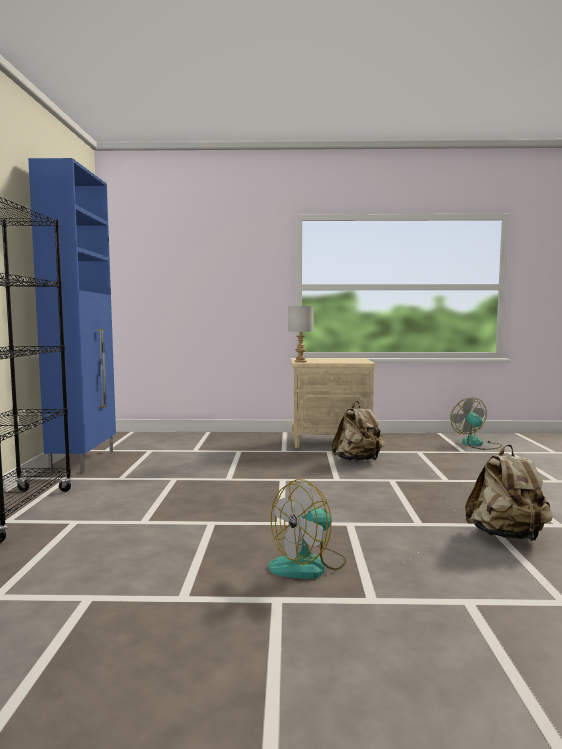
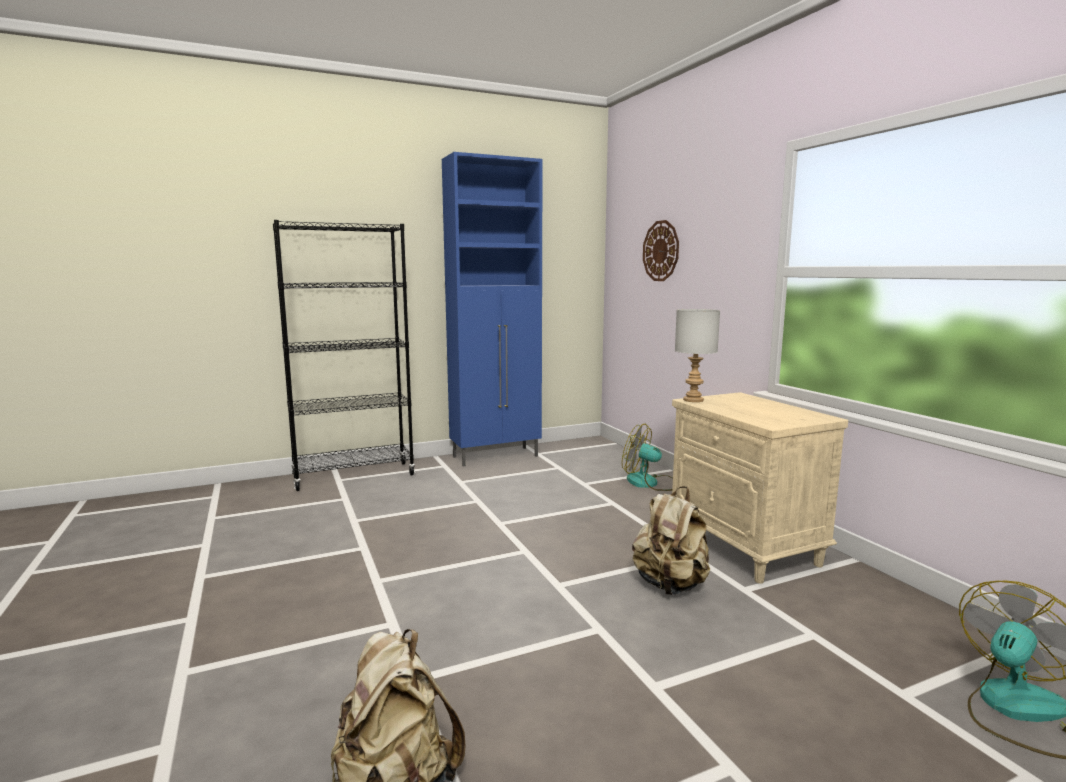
camera: 65 degrees right, 5 degrees up
fan [268,479,347,579] -> fan moved to [622,424,673,491]
none -> wall clock [643,220,679,281]

